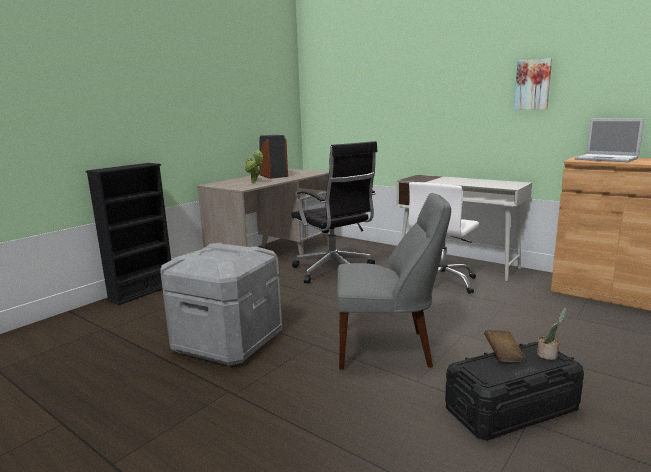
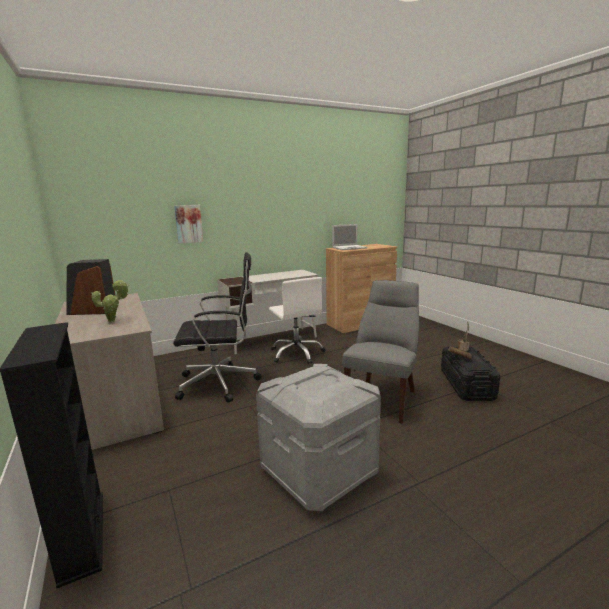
camera: 65 degrees left, 0 degrees up
picture [514,58,552,110] -> picture moved to [174,205,203,243]

